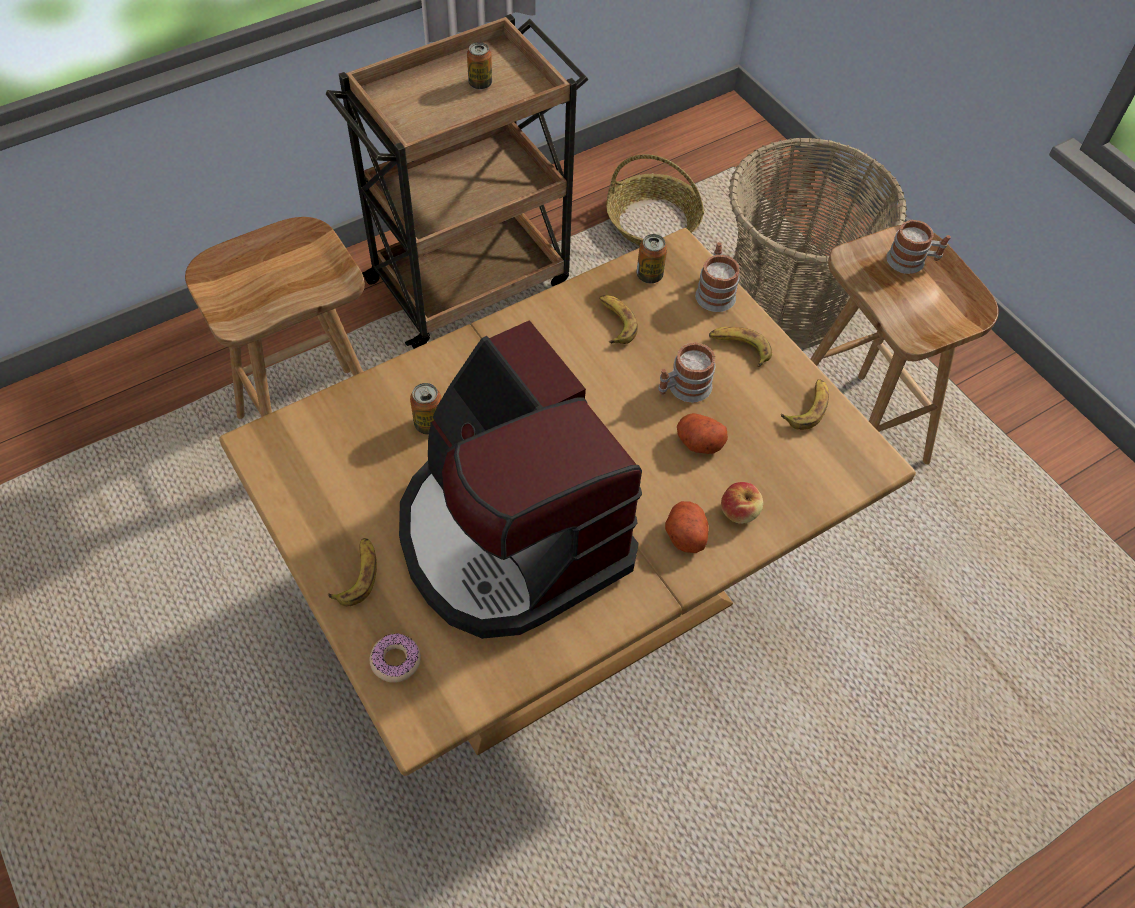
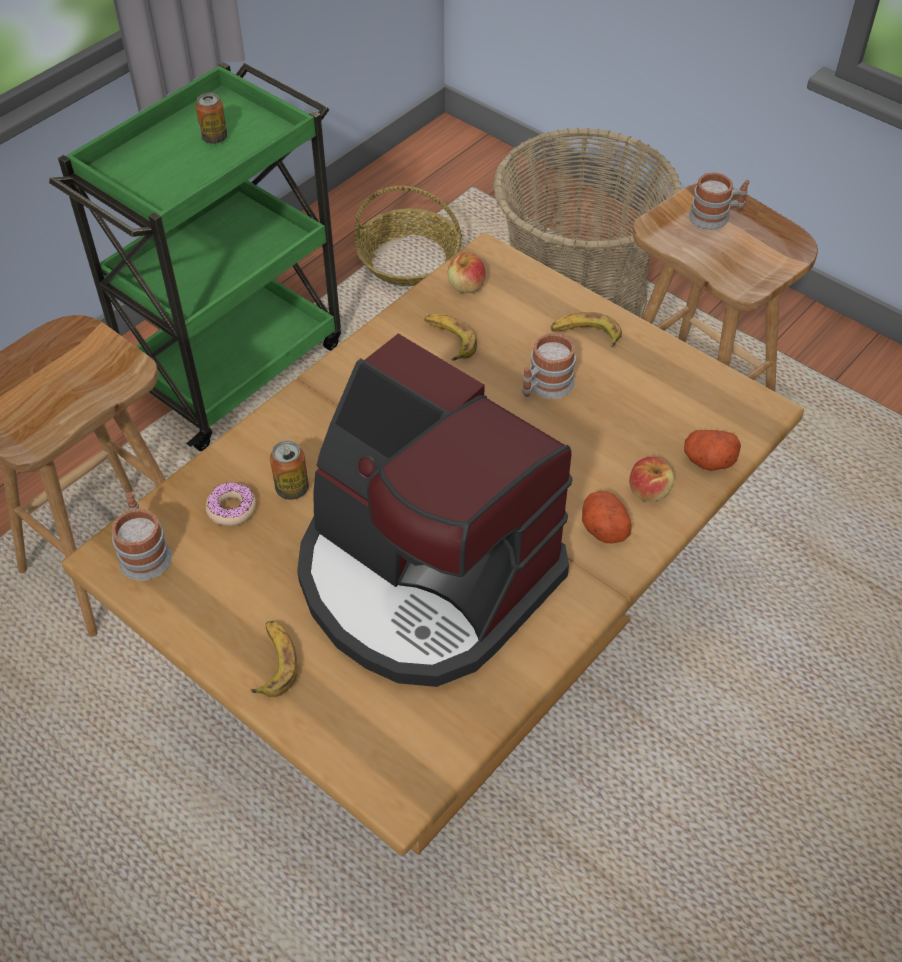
camera: 15 degrees left, 5 degrees down
brown cart [326,14,588,349] -> green cart [49,62,341,451]
donut [369,633,421,683] -> donut moved to [206,482,256,526]
can [637,234,667,283] -> apple [448,253,486,293]
potato [677,413,728,454] -> potato moved to [684,430,741,471]
mug [695,242,740,312] -> mug moved to [112,493,172,580]
banana [781,380,829,430] -> none

